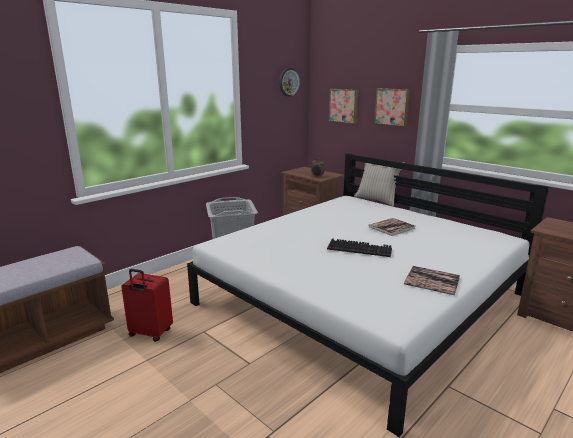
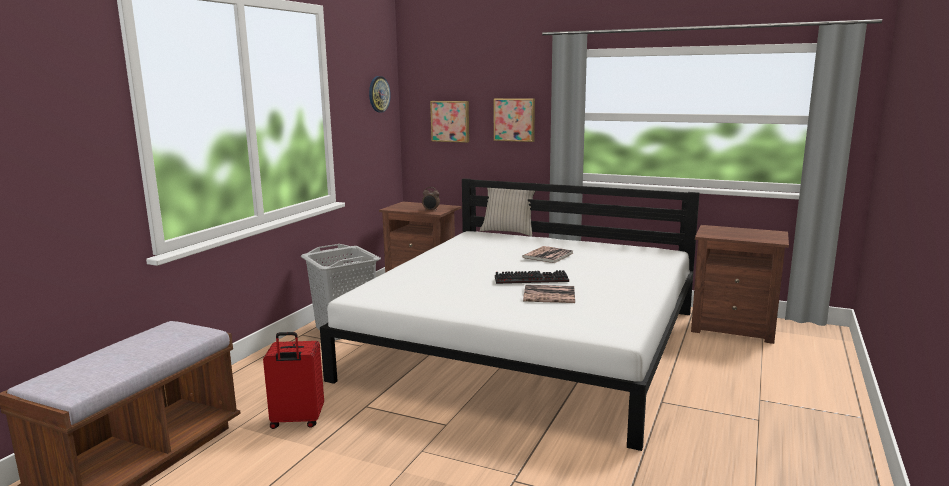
camera: 20 degrees left, 5 degrees down
book [404,266,460,295] -> book moved to [523,285,575,303]

